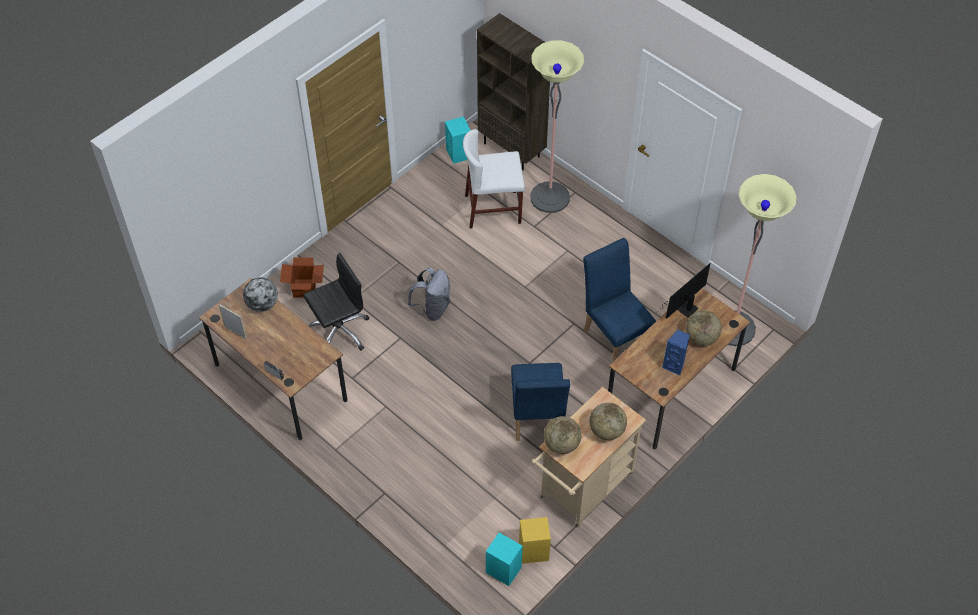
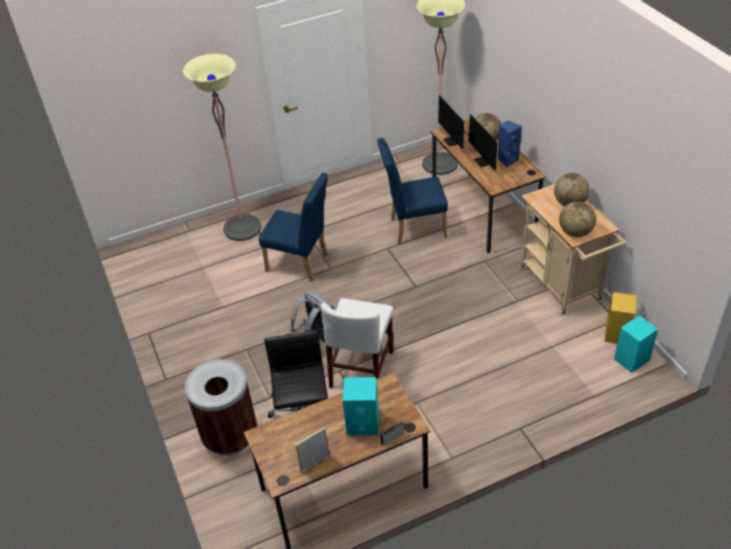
camera: 65 degrees left, 10 degrees down
globe [243,278,278,312] -> none
cardboard box [280,257,324,297] -> brown trash can [185,359,257,456]
turquoise speaker [445,117,470,164] -> turquoise speaker moved to [342,377,379,436]
white chair [463,129,525,229] -> white chair moved to [321,298,394,388]
brown bookcase [477,13,550,171] -> none
blue chair [511,363,570,441] -> blue chair moved to [259,173,328,282]
none -> monitor [468,114,502,170]

